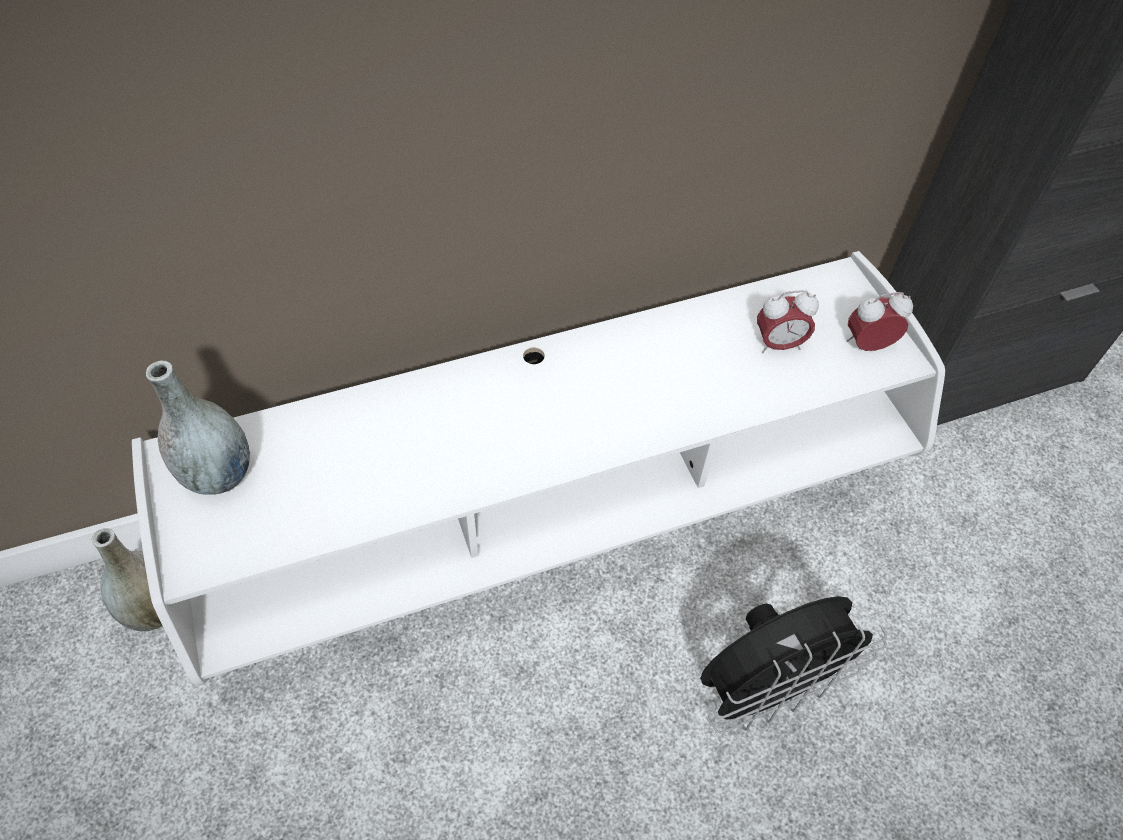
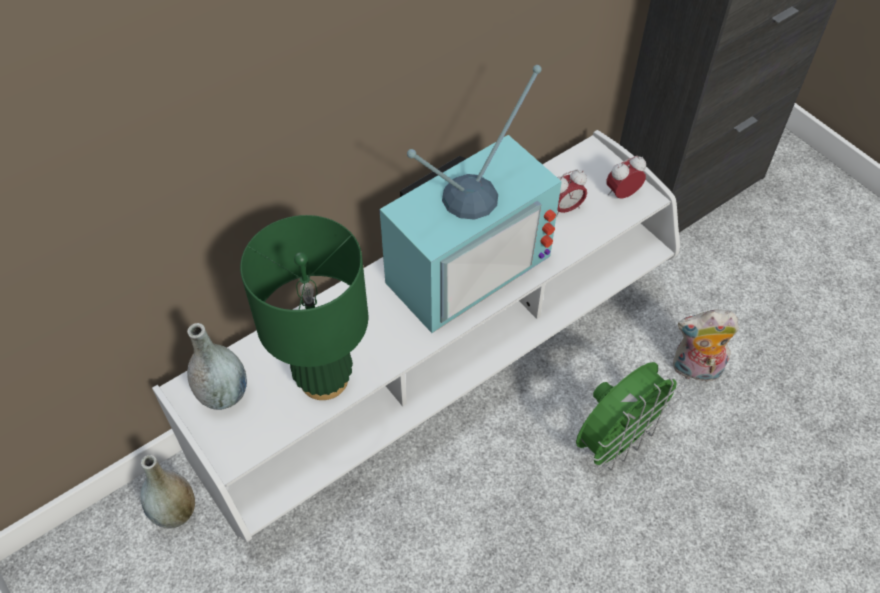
camera: 15 degrees left, 0 degrees up
black fan [700,596,887,734] -> green fan [576,362,686,475]
none -> green table lamp [240,215,368,400]
none -> television [379,65,562,333]
none -> plush toy [673,310,739,382]

